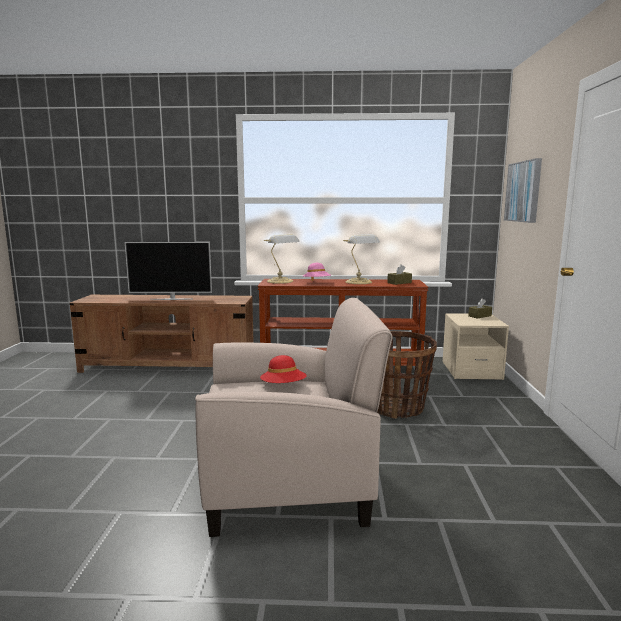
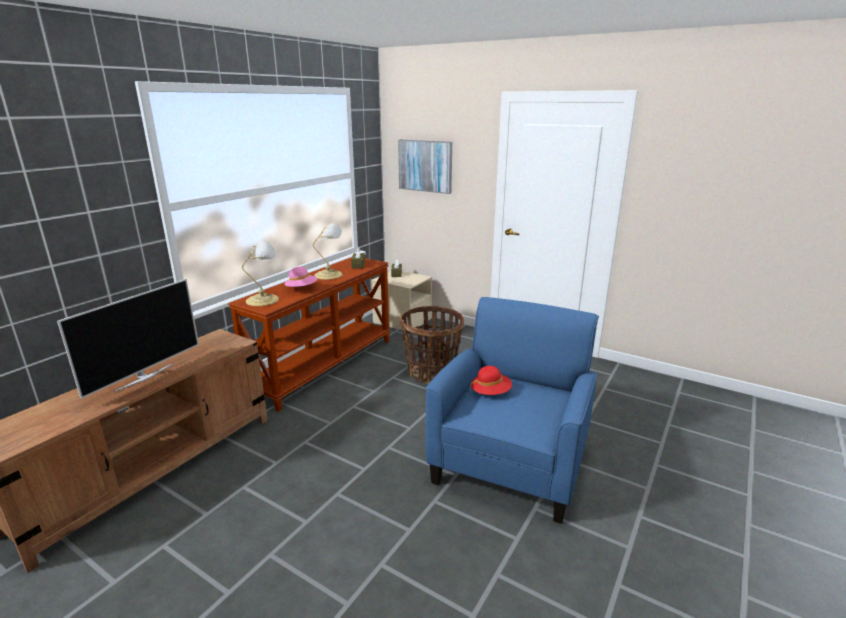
camera: 60 degrees left, 10 degrees up
beige armchair [195,298,392,537] -> blue armchair [426,297,599,524]

